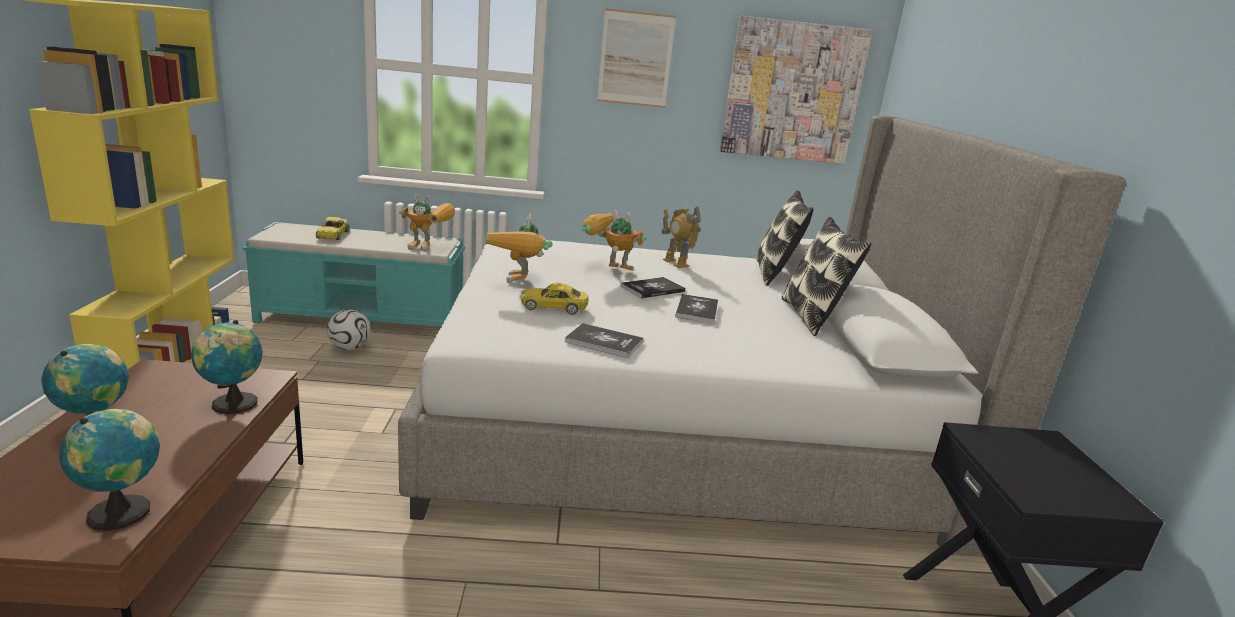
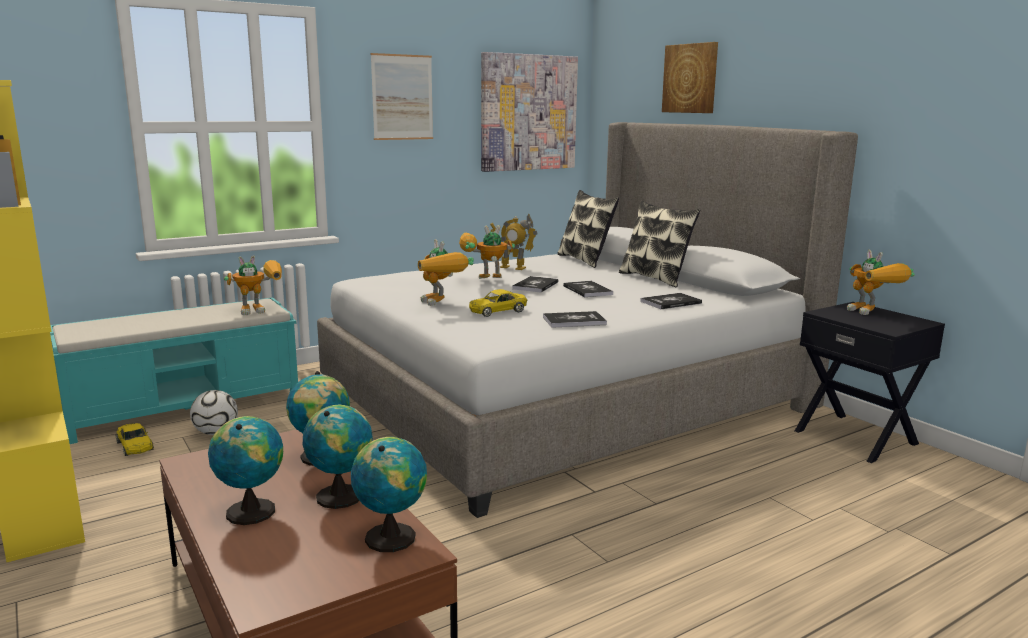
camera: 30 degrees left, 5 degrees down
yellow toy car [316,217,350,240] -> yellow toy car moved to [116,423,154,456]
none -> globe [303,405,373,509]
none -> book [640,293,702,309]
none -> picture [662,42,718,113]
none -> toy robot [847,250,915,315]

